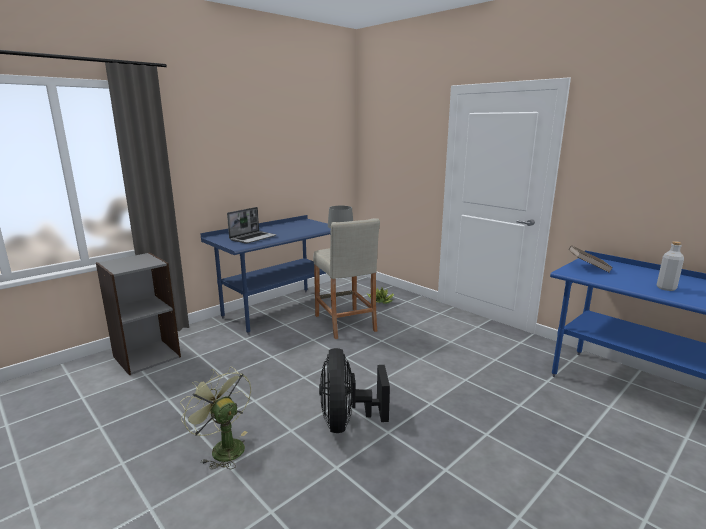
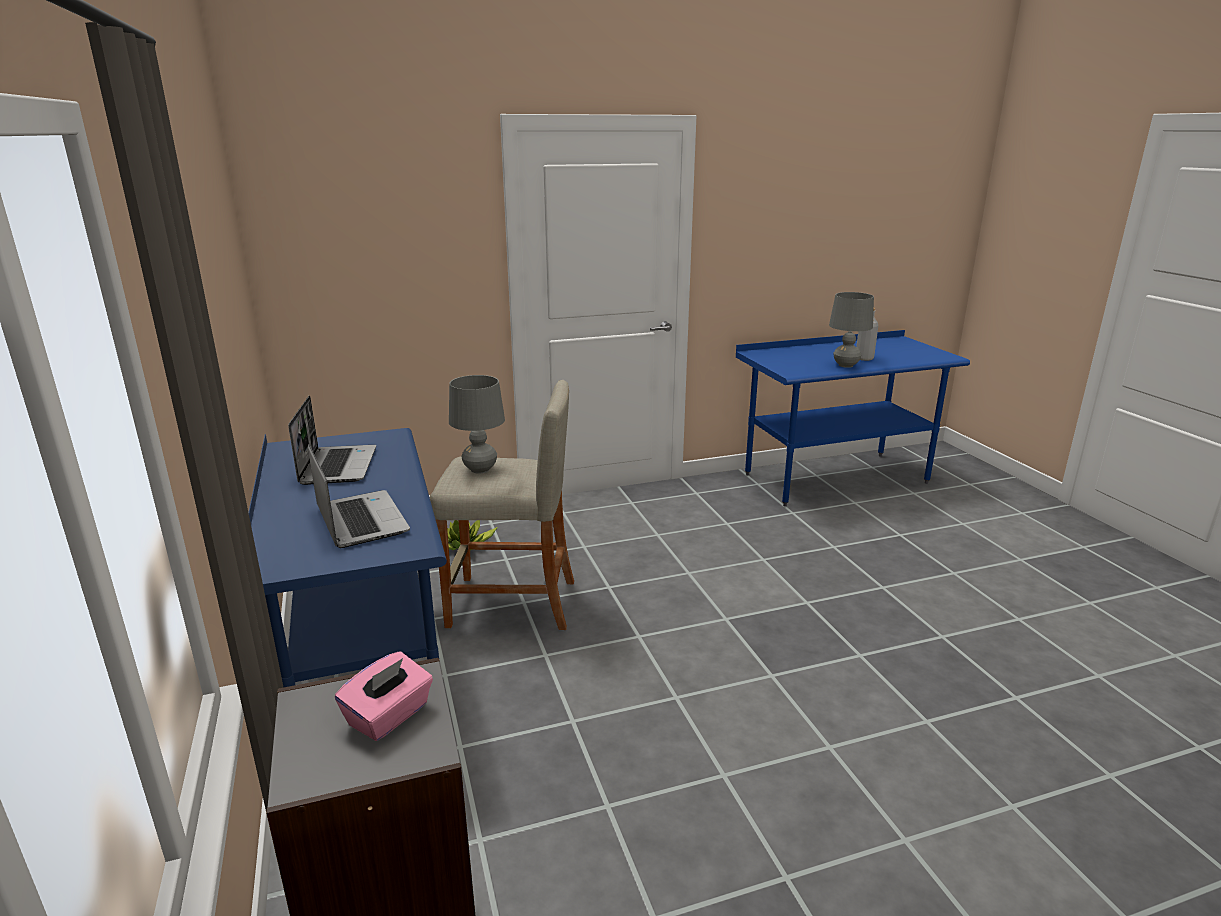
camera: 65 degrees left, 5 degrees up
green fan [180,367,251,469] -> none
black fan [319,348,390,433] -> none
brown book [569,245,613,273] -> none
none -> laptop [288,396,376,485]
none -> pink tissue box [335,651,433,741]
none -> grey table lamp [829,292,874,368]

